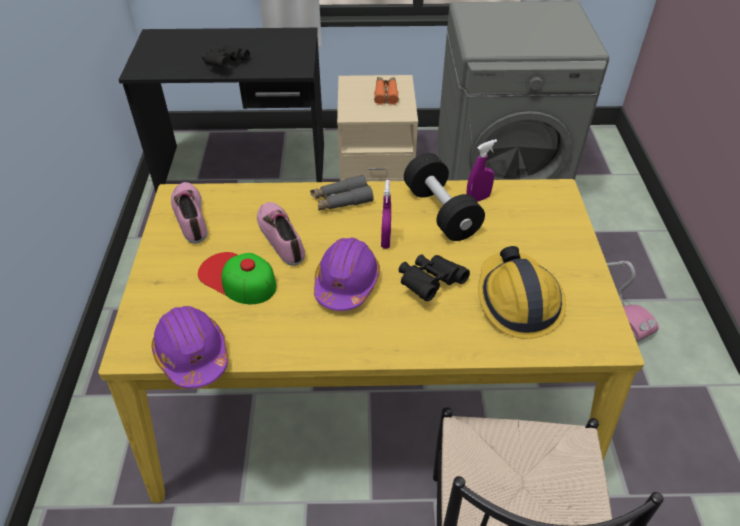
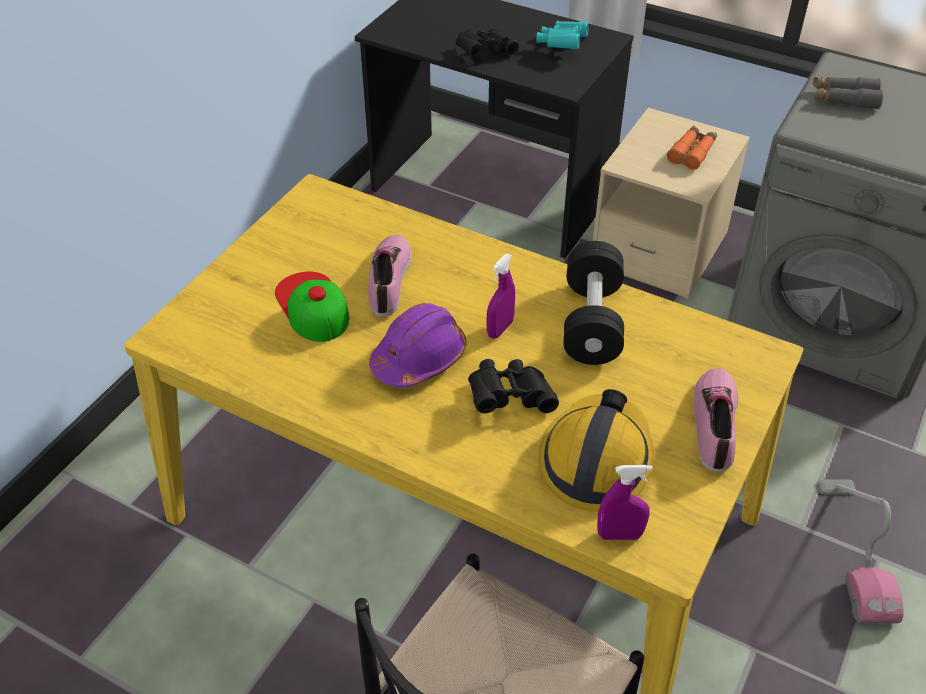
camera: 30 degrees right, 0 degrees up
purple hard hat [152,306,228,389] -> none
shoe [171,182,208,244] -> shoe moved to [694,368,738,472]
grey binoculars [310,175,374,211] -> grey binoculars moved to [813,77,883,109]
purple spray bottle [466,139,497,202] -> purple spray bottle moved to [597,465,653,540]
none -> turquoise binoculars [536,21,589,49]

